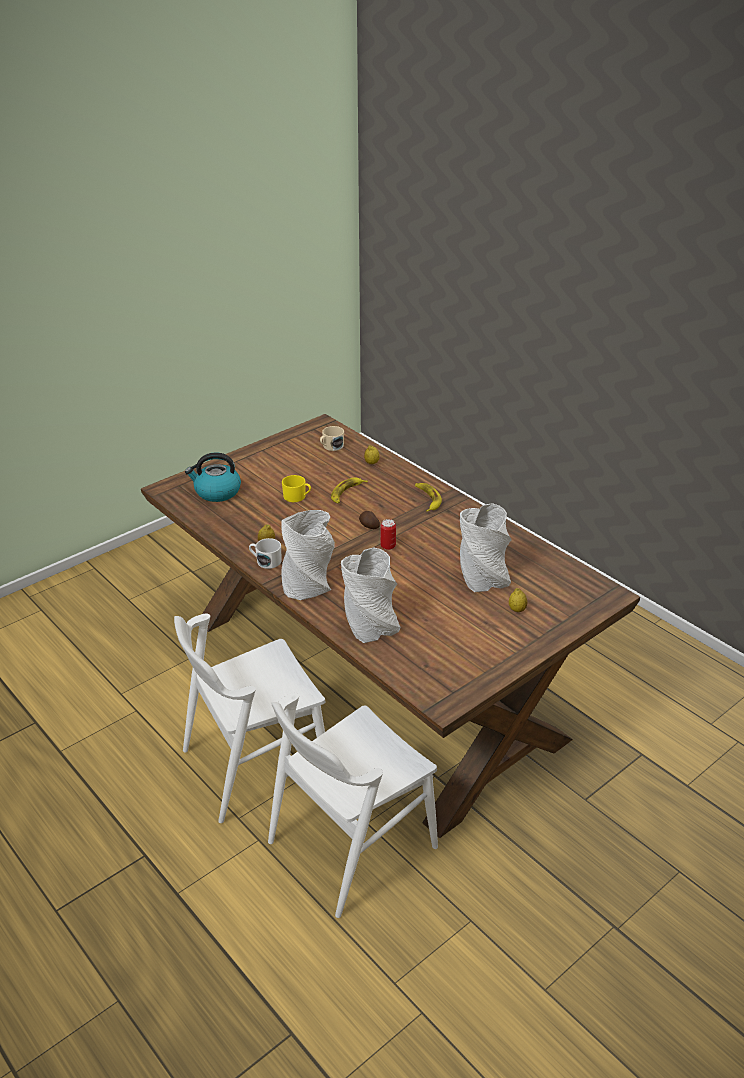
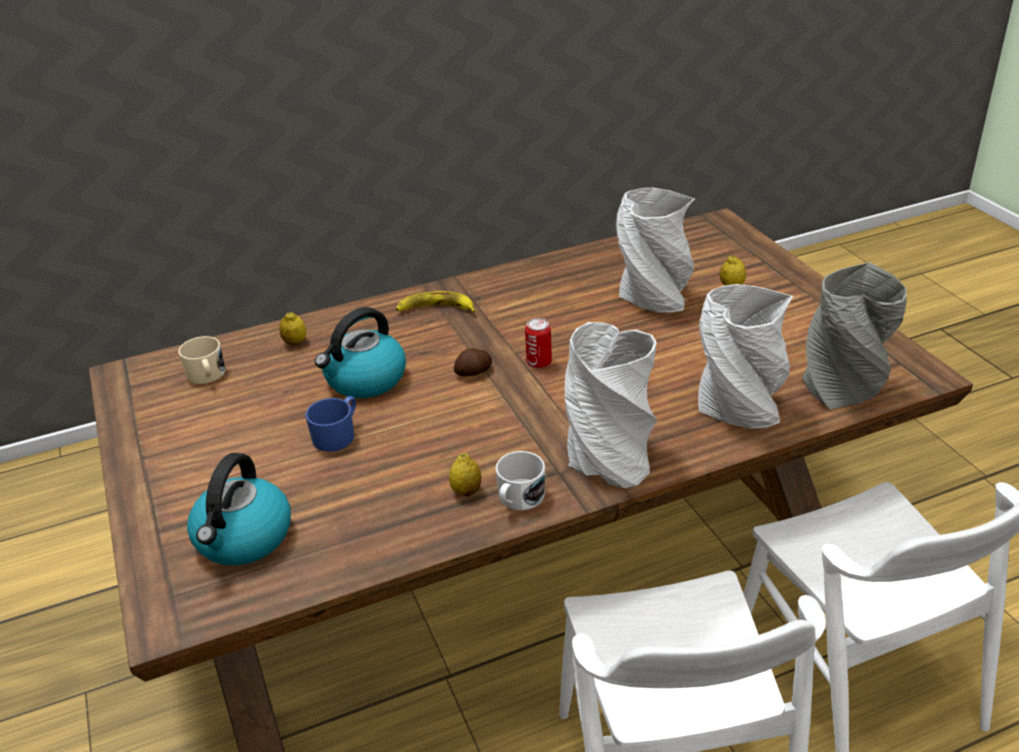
camera: 70 degrees left, 0 degrees up
yellow mug [282,475,311,502] -> blue mug [305,396,356,452]
banana [331,477,368,504] -> kettle [315,307,406,398]
none -> grey vase [802,262,907,410]

